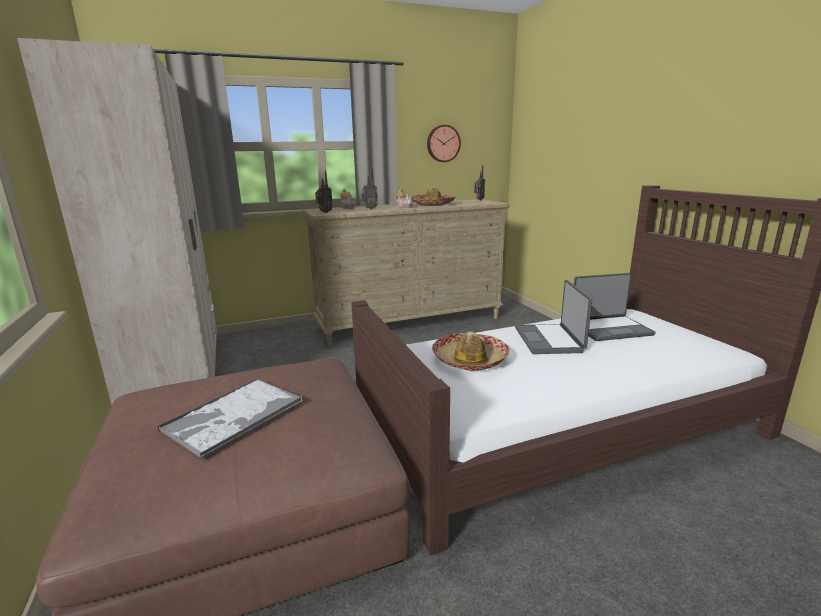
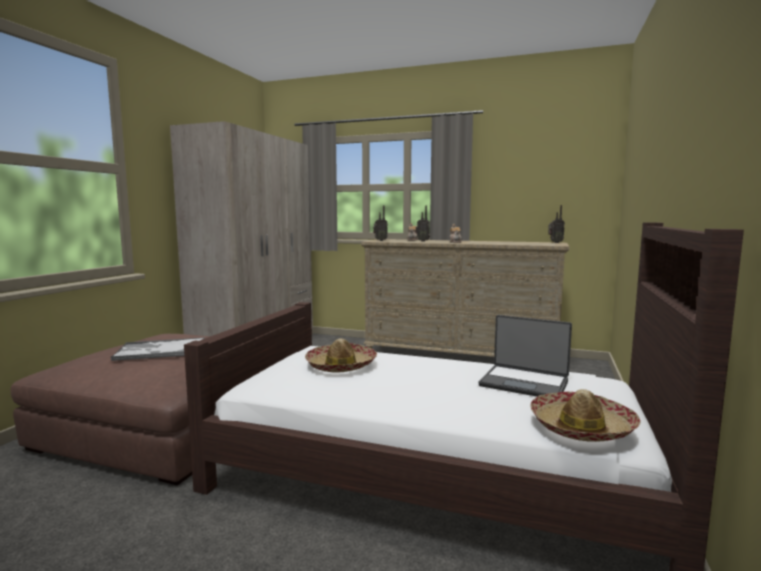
camera: 40 degrees right, 10 degrees down
hat [411,186,456,206] -> hat moved to [531,389,641,442]
wall clock [427,125,461,162] -> none
laptop [515,280,592,354] -> none

